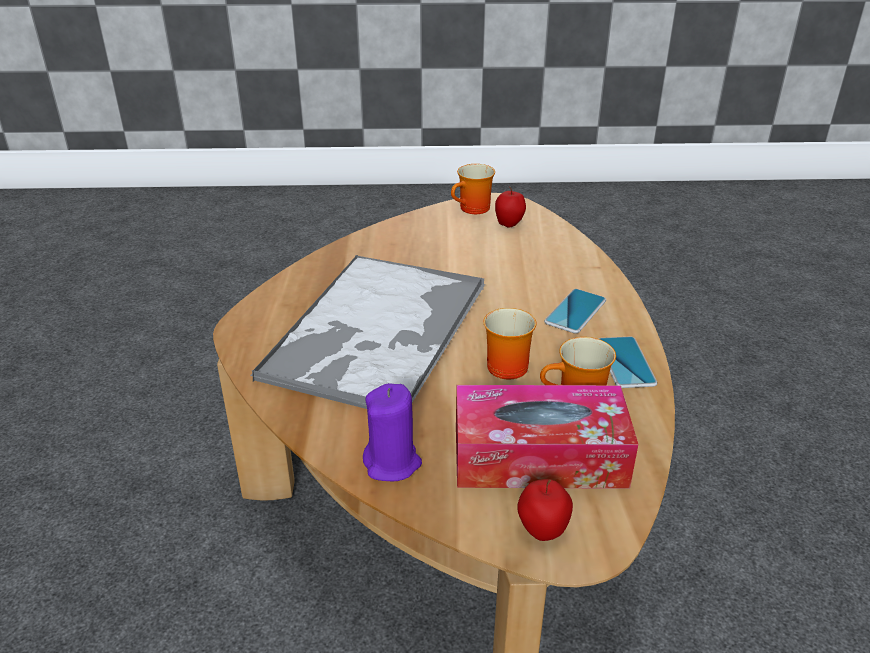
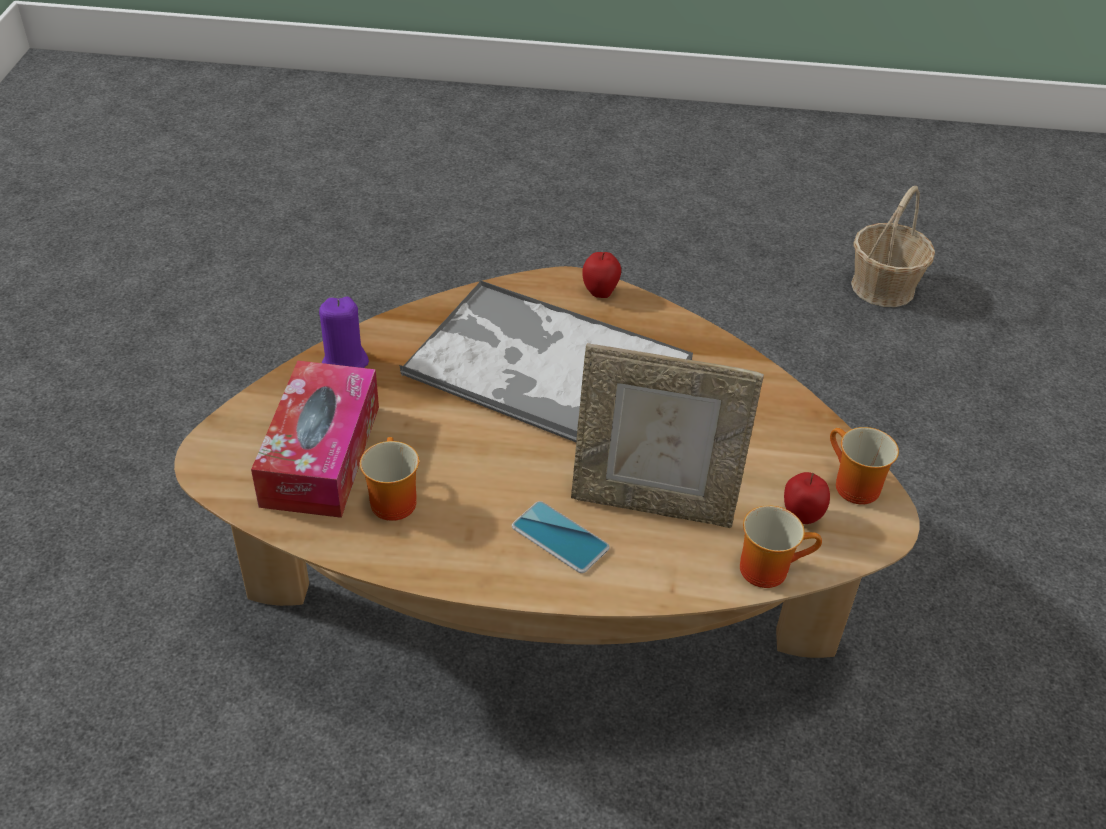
camera: 95 degrees right, 10 degrees up
mug [483,308,536,379] -> mug moved to [740,505,822,588]
apple [517,479,573,541] -> apple moved to [582,252,621,298]
phone [599,337,657,388] -> none
none -> picture frame [571,343,764,528]
none -> basket [851,186,935,307]

